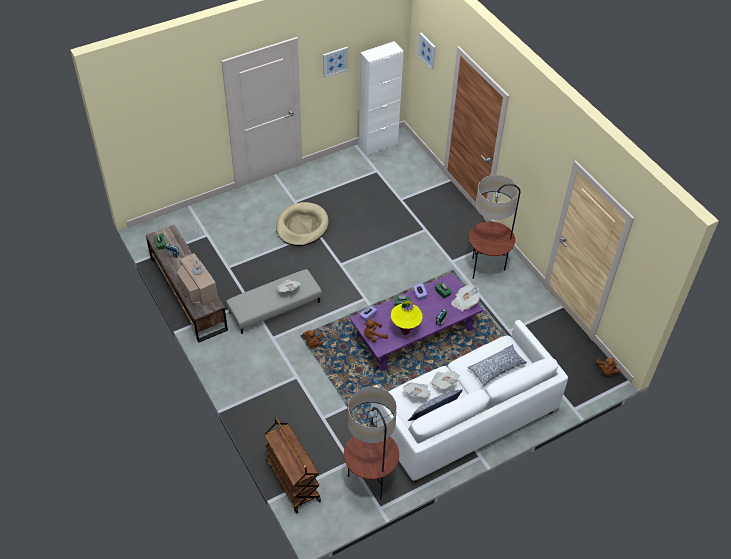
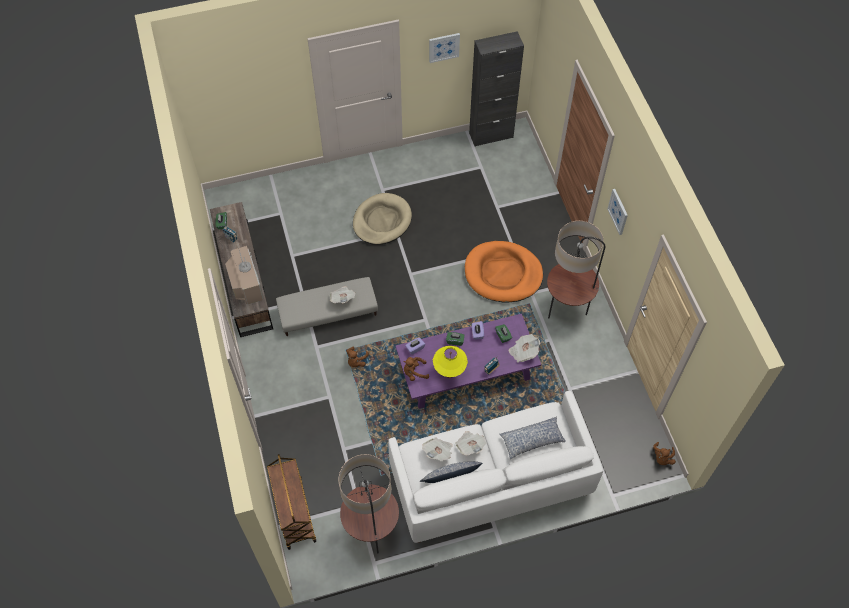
camera: 15 degrees right, 10 degrees up
white cabinet [358,41,404,156] -> black cabinet [469,31,524,147]
picture [418,33,436,70] -> picture moved to [608,189,628,235]
none -> orange dog bed [465,241,543,303]

